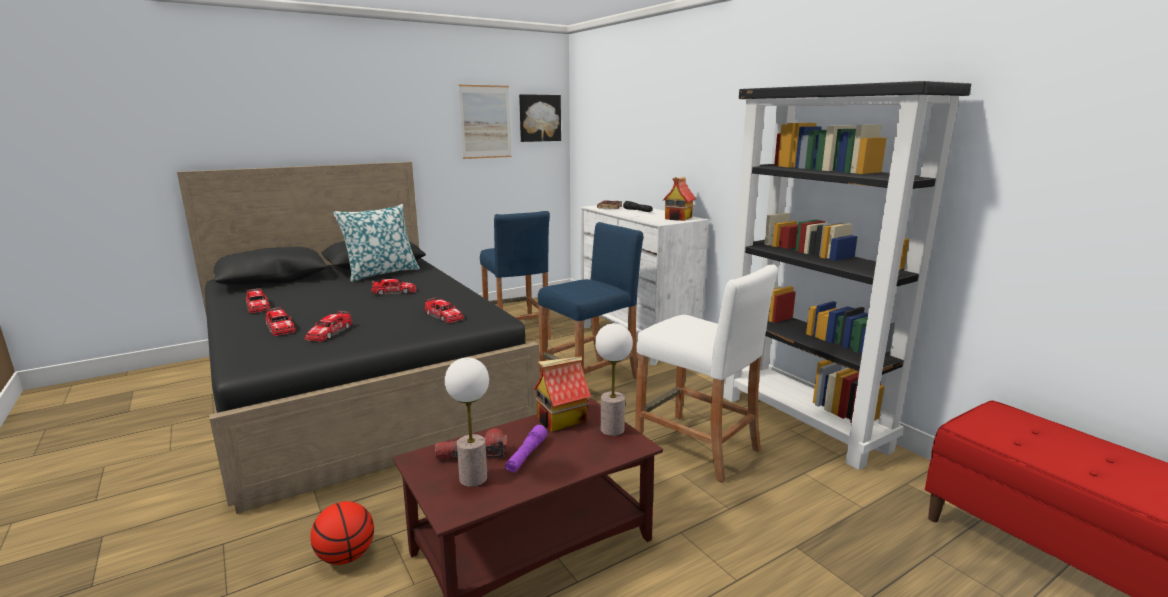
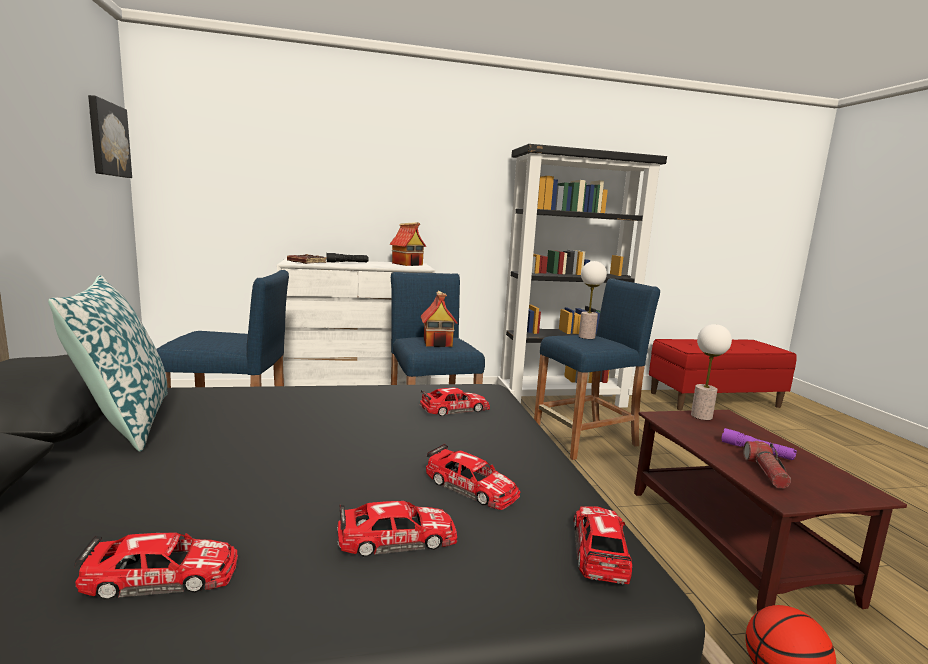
camera: 70 degrees left, 5 degrees down
toy car [371,279,416,295] -> toy car moved to [573,506,632,584]
table lamp [445,357,489,487] -> table lamp moved to [579,261,607,339]
picture [458,85,511,159] -> none
toy house [534,356,591,432] -> toy house moved to [420,291,458,347]
white stool [635,265,778,483] -> blue stool [534,278,660,460]

